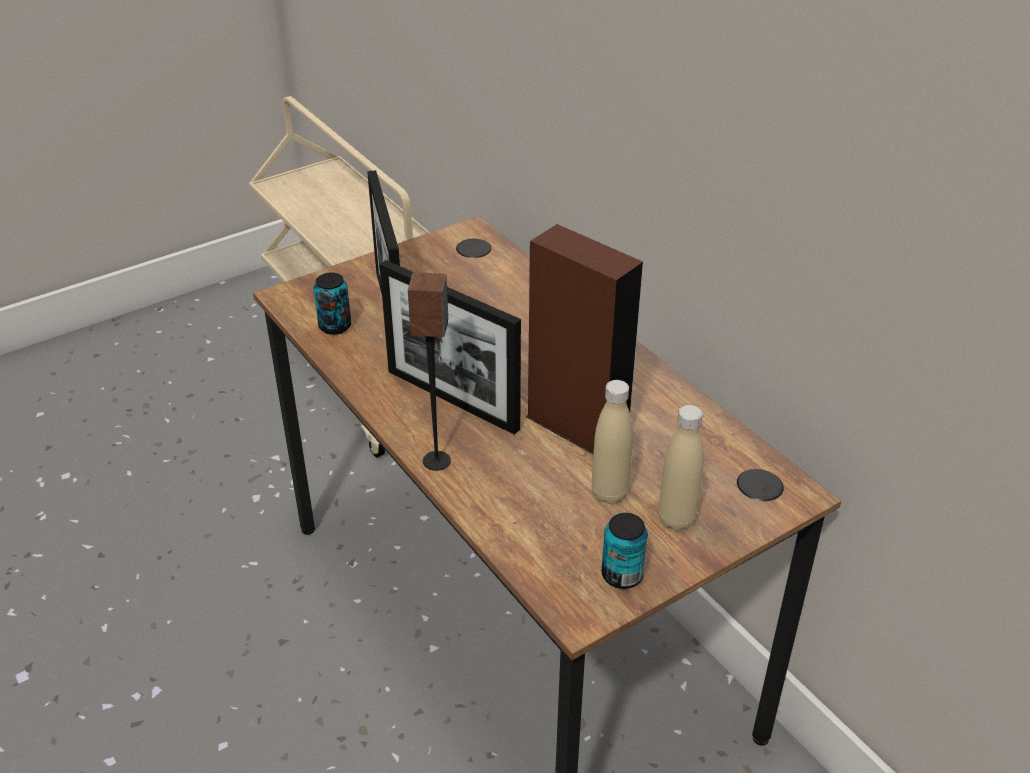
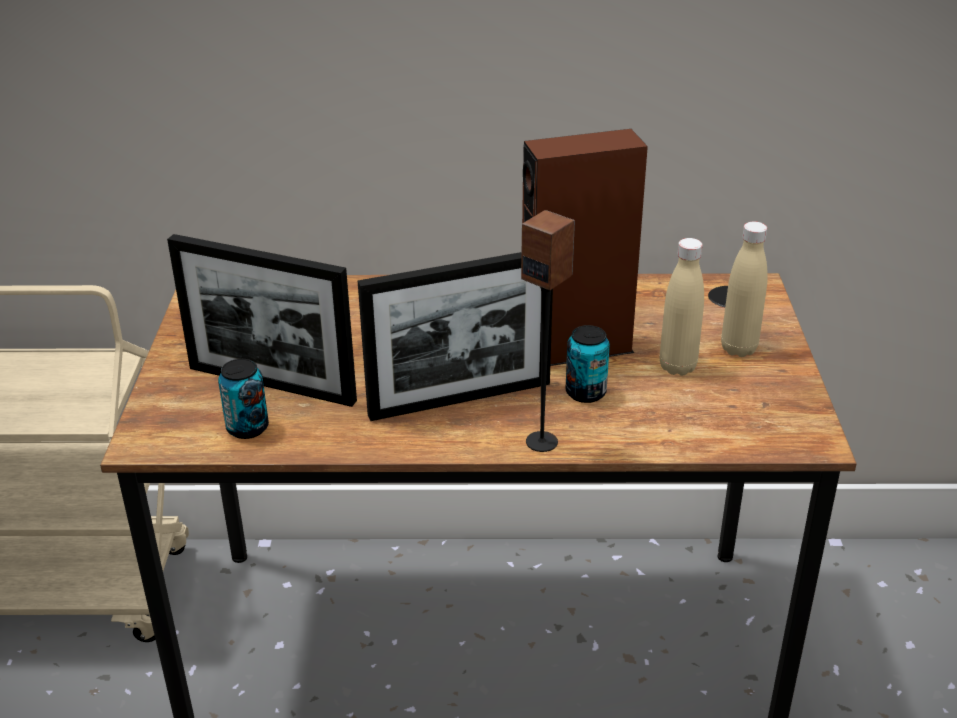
camera: 55 degrees left, 5 degrees down
can [601,513,648,589] -> can moved to [566,325,610,403]

